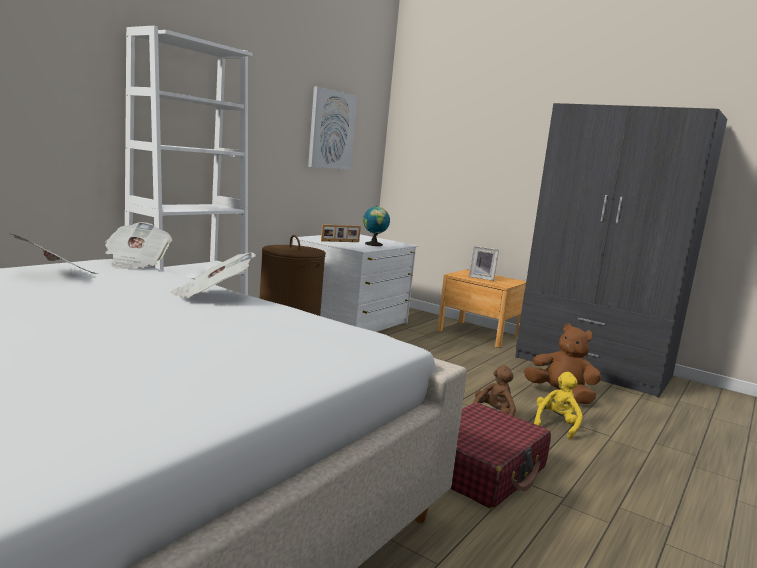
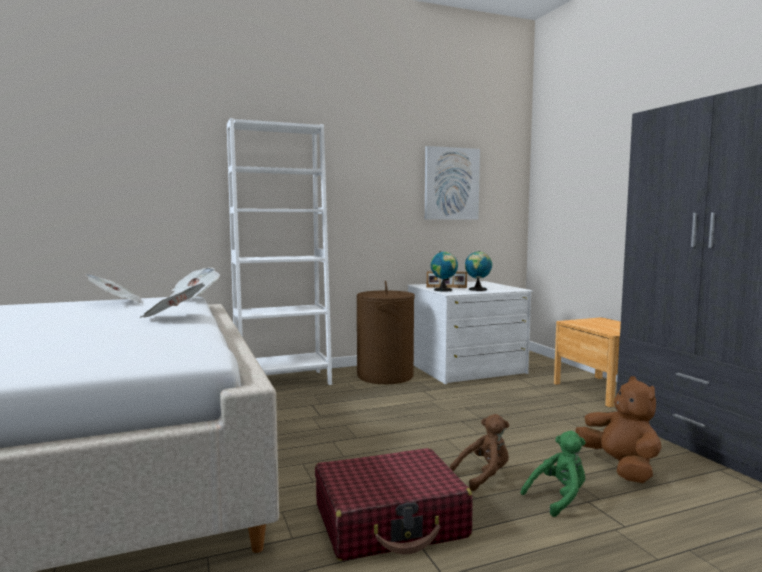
camera: 35 degrees right, 5 degrees down
picture frame [469,246,499,281] -> none
yellow plush toy [534,372,583,440] -> green plush toy [521,431,586,517]
none -> globe [431,251,458,292]

